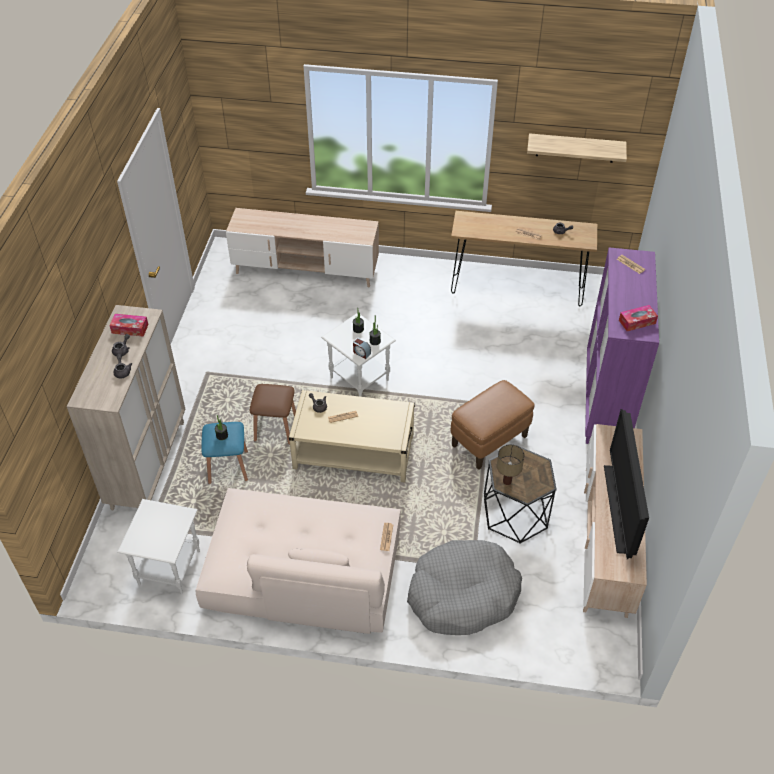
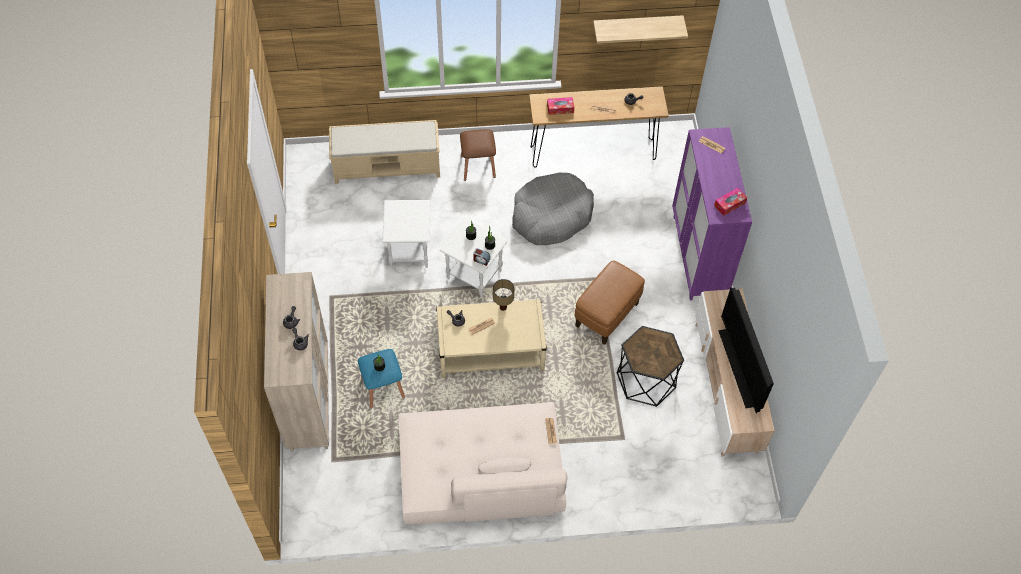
camera: 15 degrees left, 10 degrees up
tissue box [109,314,148,337] -> tissue box moved to [547,97,574,115]
white side table [117,499,200,594] -> white side table moved to [382,200,430,268]
beige tv stand [226,208,379,288] -> beige bench [329,120,440,184]
brown stool [250,384,296,445] -> brown stool moved to [460,129,496,181]
grey dog bed [407,540,522,635] -> grey dog bed moved to [512,173,594,245]
table lamp [497,444,524,485] -> table lamp moved to [493,279,514,311]

